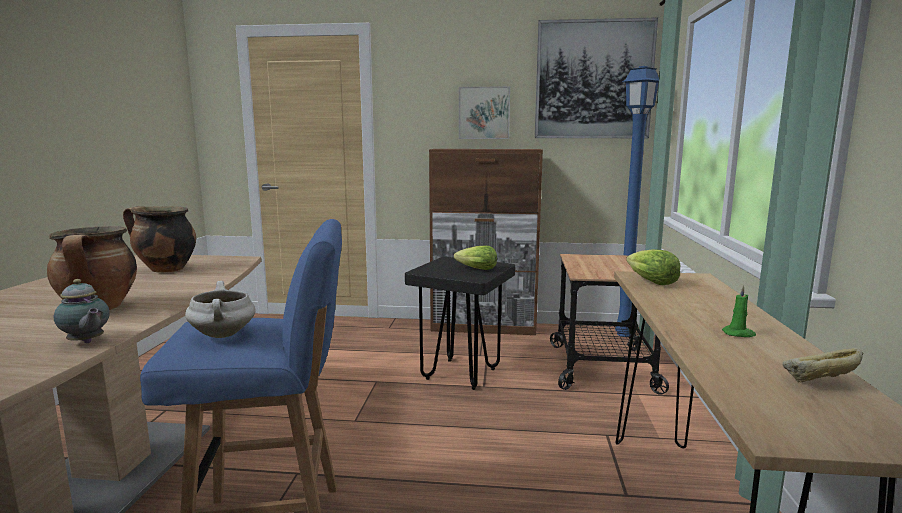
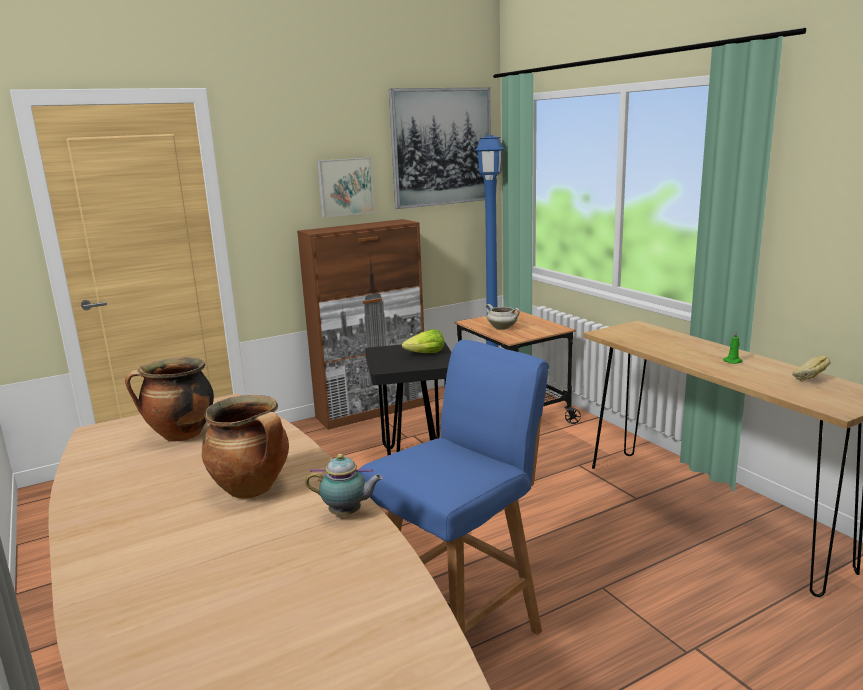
camera: 35 degrees left, 5 degrees up
white cooking pot [185,281,256,338] -> white cooking pot moved to [485,304,520,330]
lettuce [626,249,680,285] -> none

